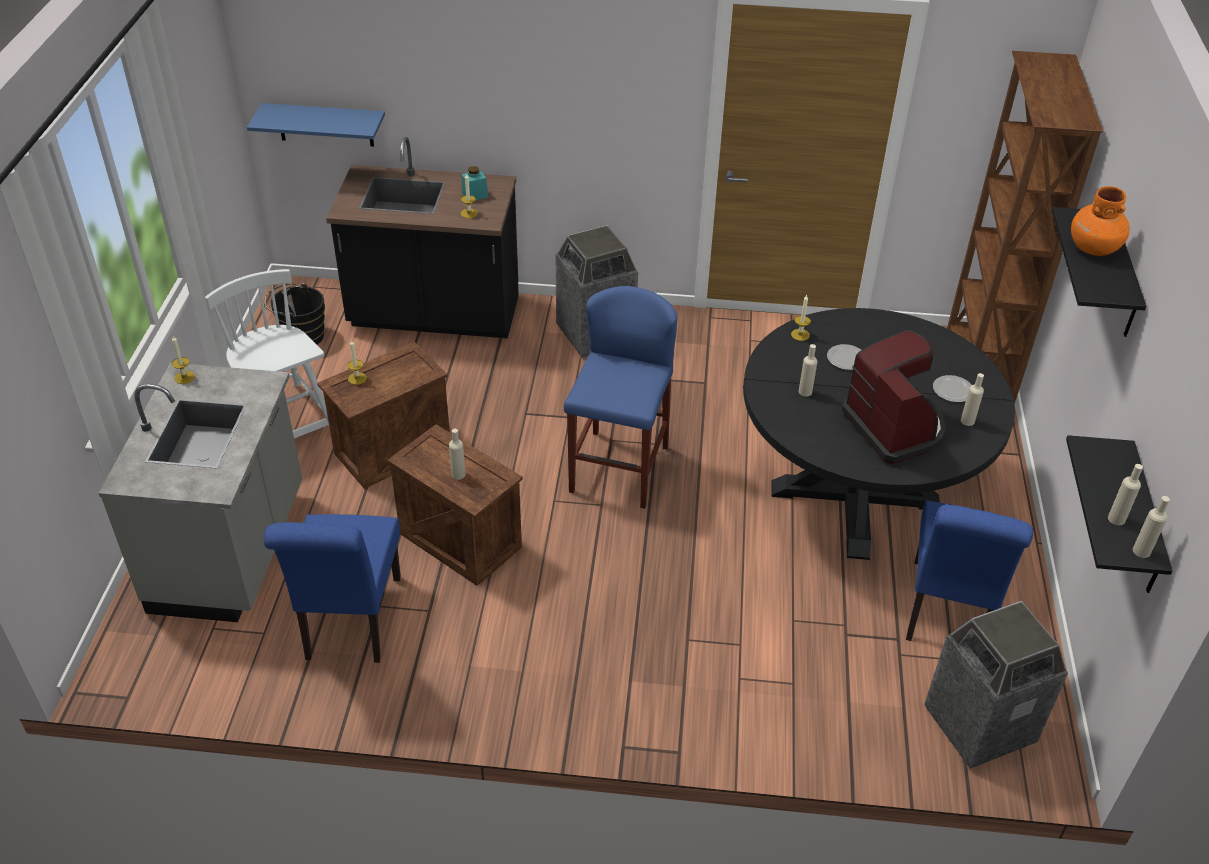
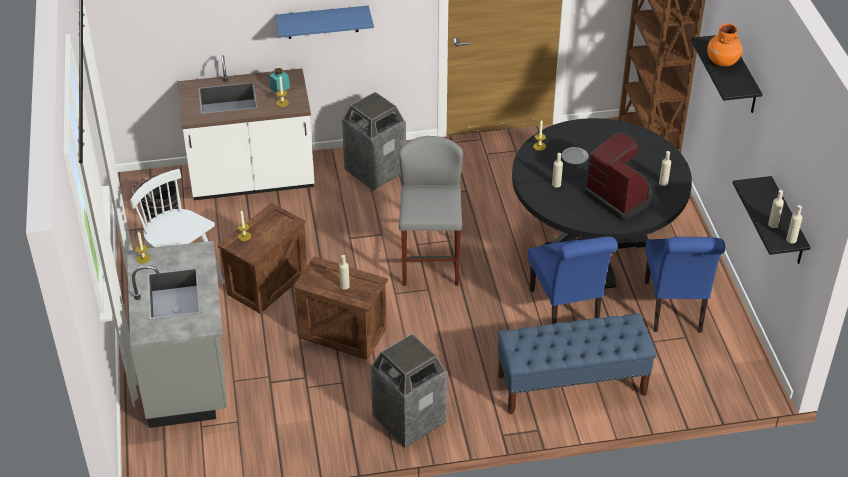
camera: 15 degrees left, 0 degrees up
blue shelf [247,103,385,147] -> blue shelf moved to [276,6,374,39]
blue chair [264,514,401,663] -> blue chair moved to [528,237,618,324]
black counter [326,137,519,338] -> white counter [178,55,314,200]
blue stool [564,286,677,509] -> grey stool [399,136,463,286]
trash can [924,601,1068,769] -> trash can moved to [371,334,447,448]
plate [933,375,972,402] -> none
none -> blue bench [497,313,656,414]

